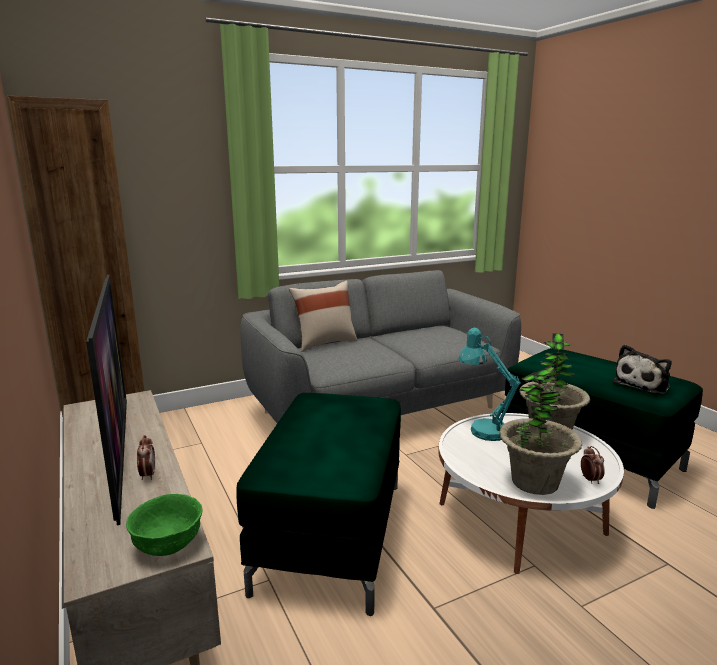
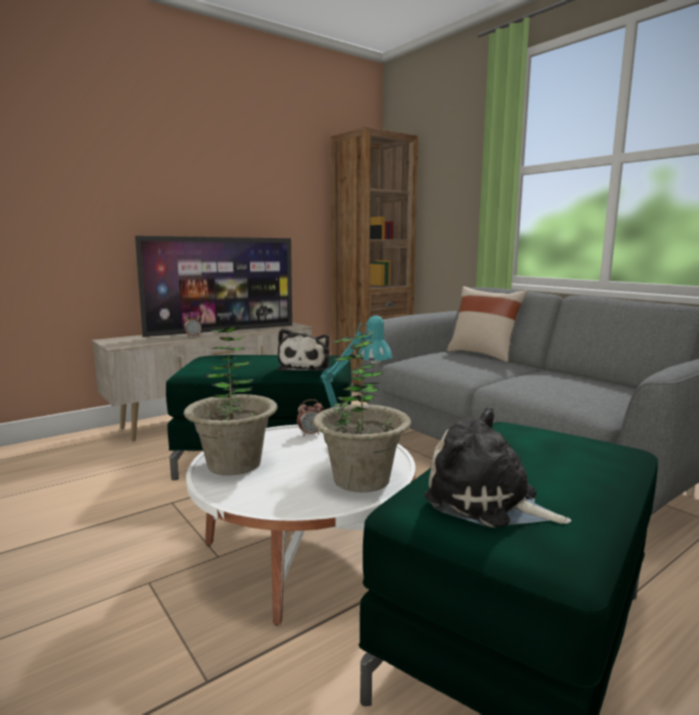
camera: 80 degrees right, 5 degrees down
green bowl [126,494,202,556] -> none
alarm clock [581,446,605,484] -> alarm clock moved to [297,399,323,436]
none -> plush toy [278,329,330,371]

